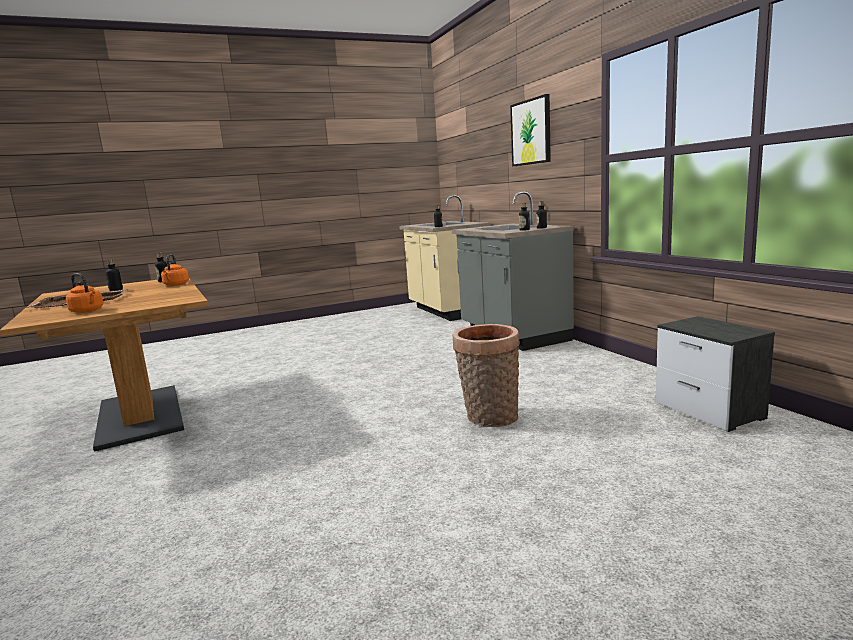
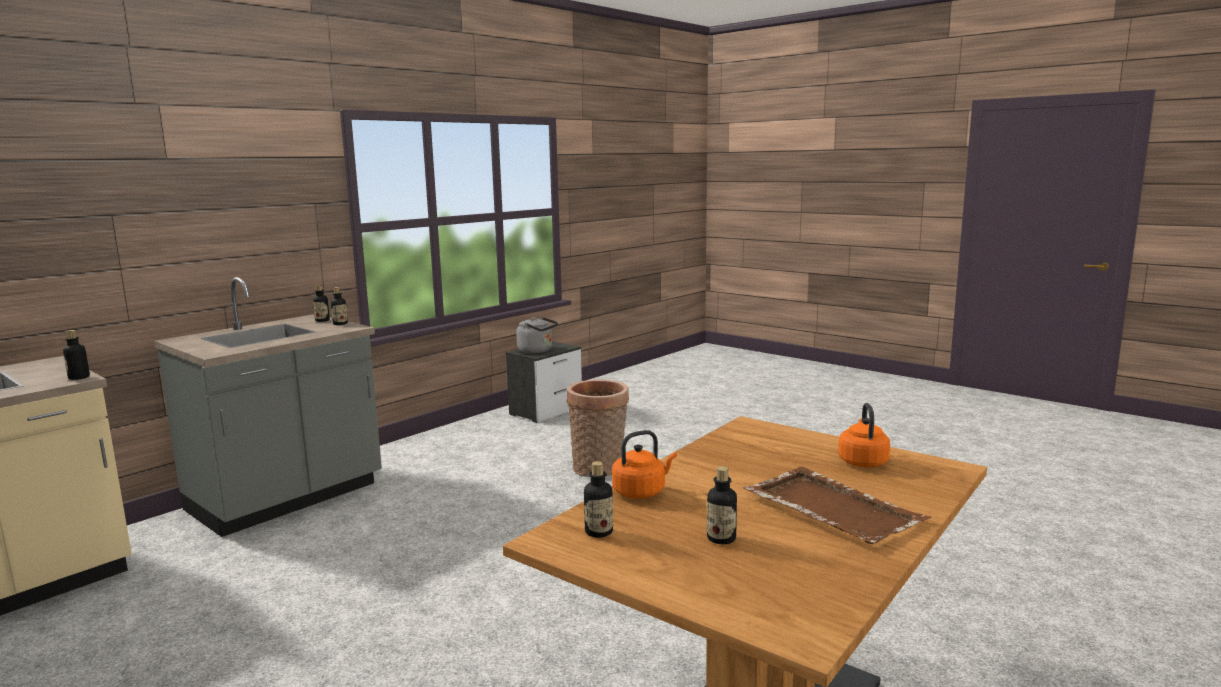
camera: 115 degrees left, 0 degrees up
picture [510,94,551,166] -> none
none -> grey kettle [516,317,558,354]

